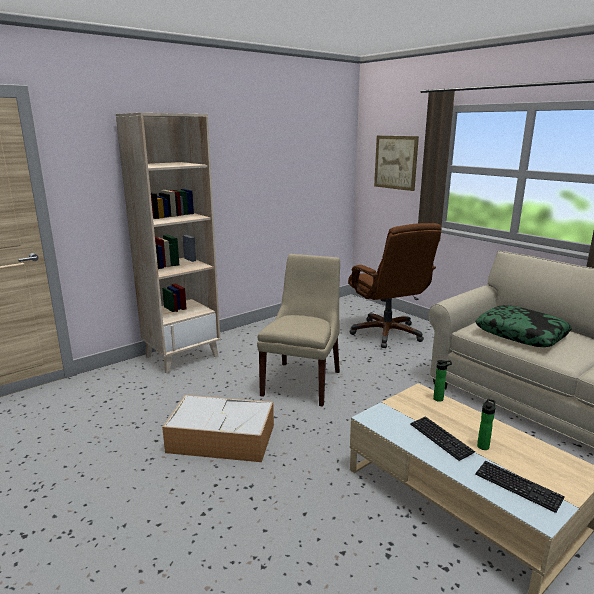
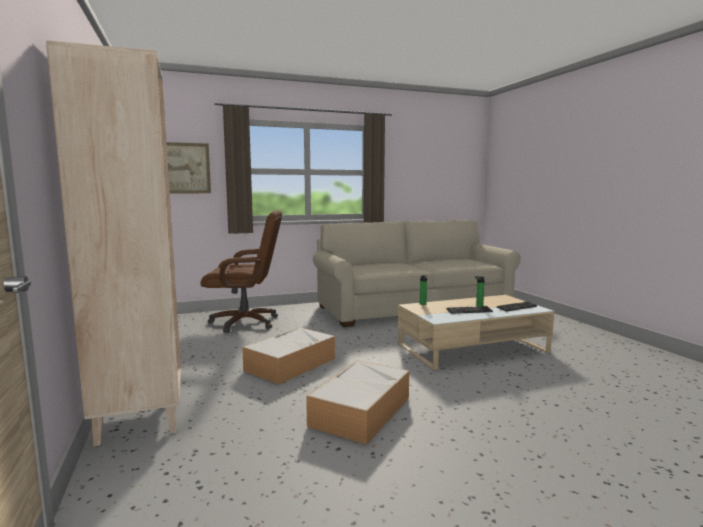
camera: 70 degrees left, 10 degrees down
beige chair [257,254,340,407] -> storage box [242,327,335,384]
pillow [475,305,572,347] -> none

